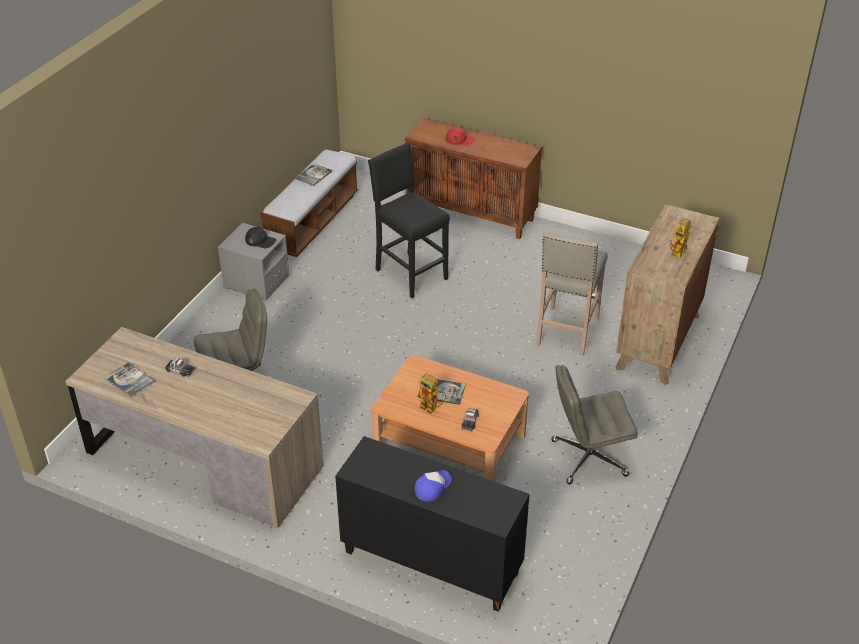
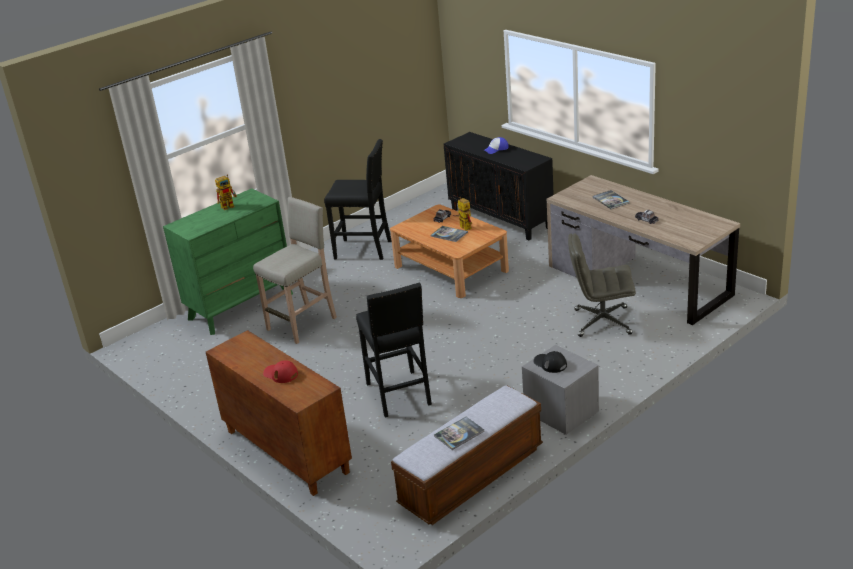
camera: 155 degrees left, 10 degrees down
book [105,362,155,398] -> book moved to [592,190,630,209]
grey office chair [551,365,638,484] -> black stool [324,139,392,260]
brown dresser [616,204,719,385] -> green dresser [163,188,293,335]

